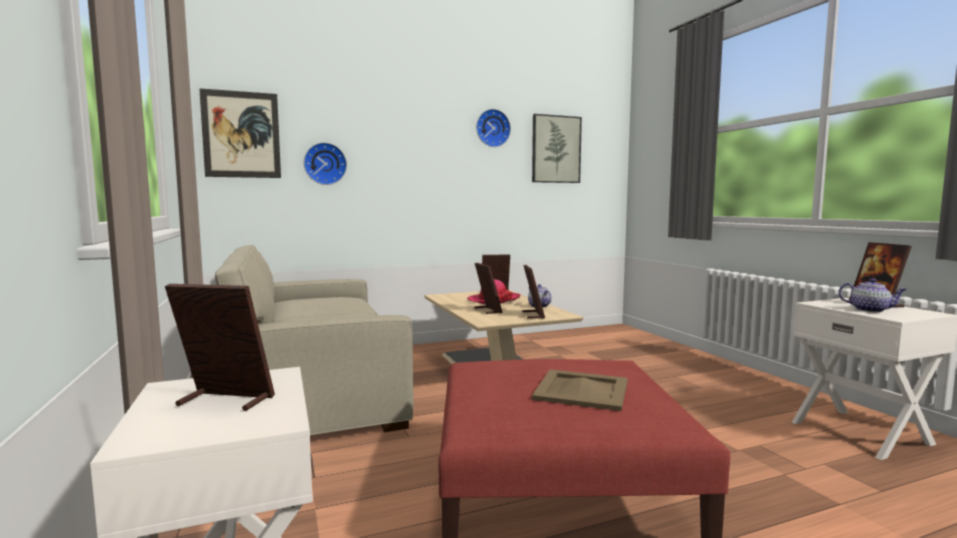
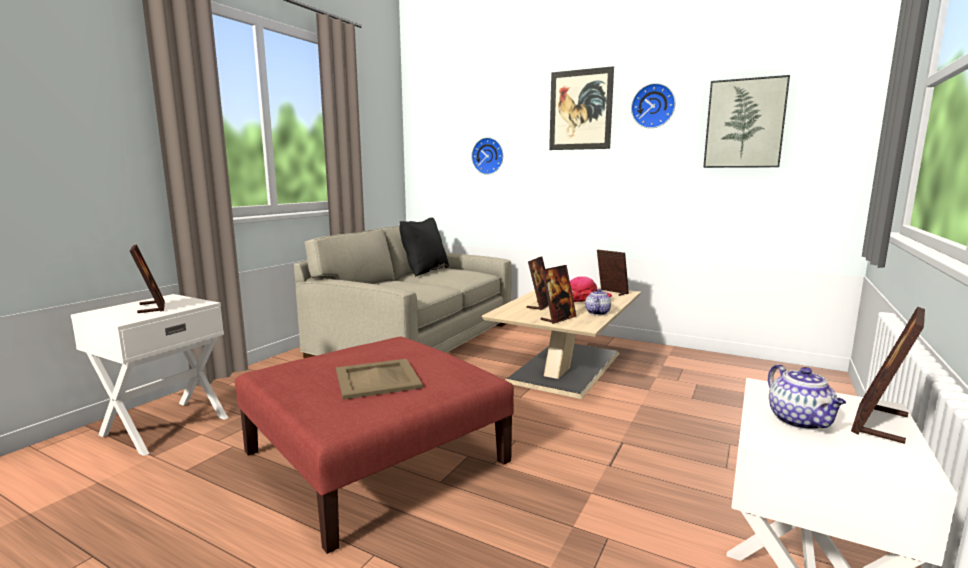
camera: 50 degrees right, 5 degrees up
picture [199,88,281,178] -> picture moved to [549,66,614,150]
none -> black pillow [400,217,449,277]

